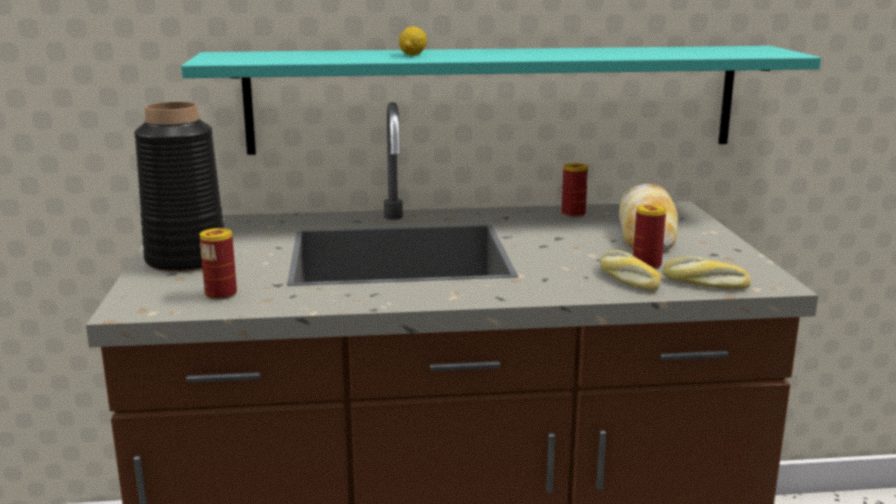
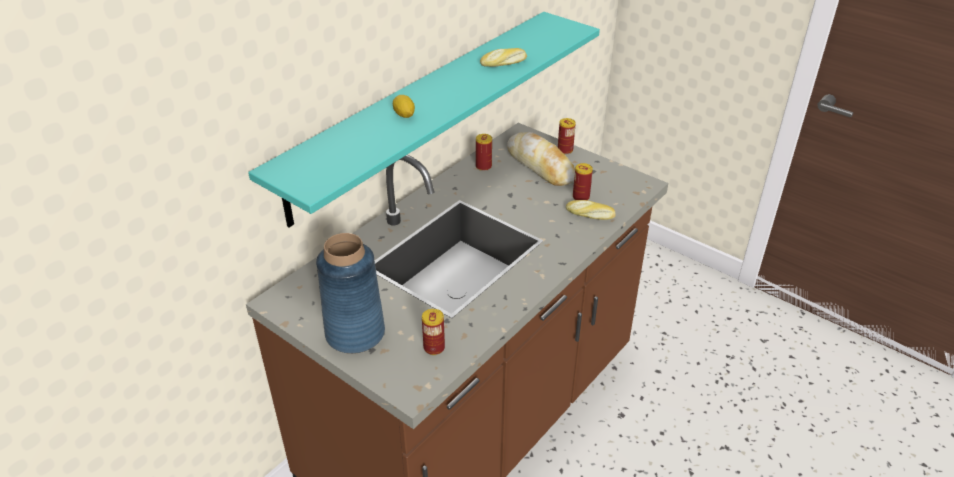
camera: 45 degrees left, 20 degrees up
black vase [134,102,224,272] -> blue vase [316,233,385,354]
bread [662,256,751,289] -> bread moved to [480,48,527,67]
none -> can [558,118,576,154]

